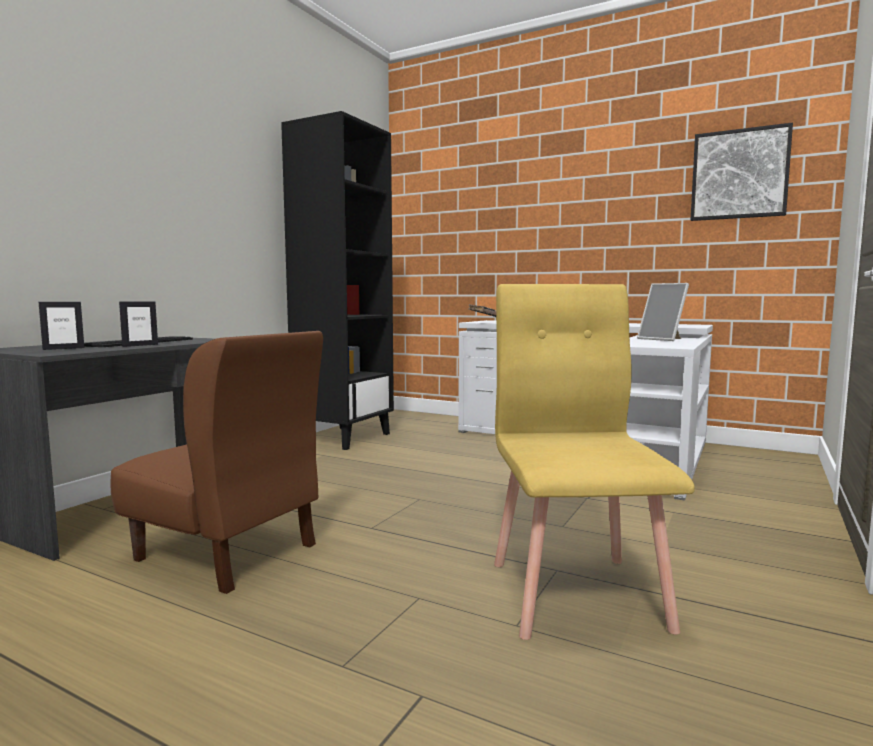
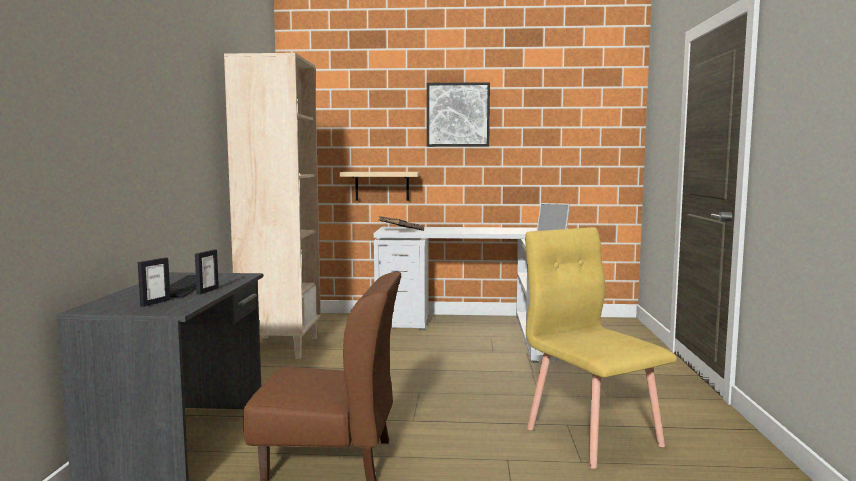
camera: 25 degrees left, 0 degrees up
black bookcase [281,111,394,450] -> beige bookcase [224,53,321,359]
picture [690,123,793,221] -> picture moved to [427,82,490,147]
none -> beige shelf [339,172,420,201]

